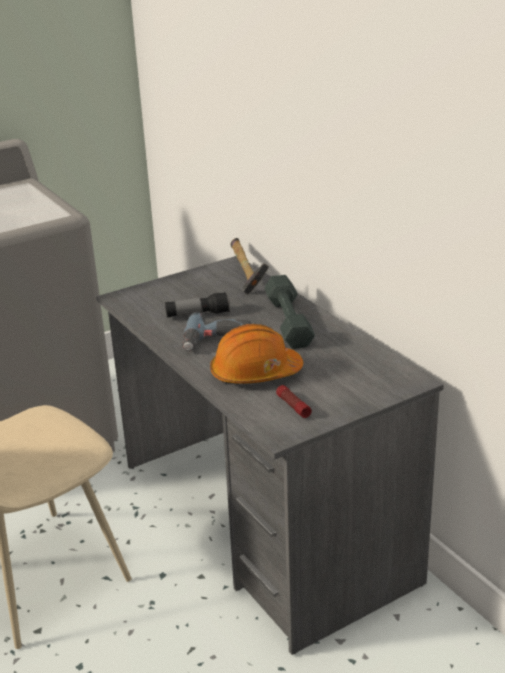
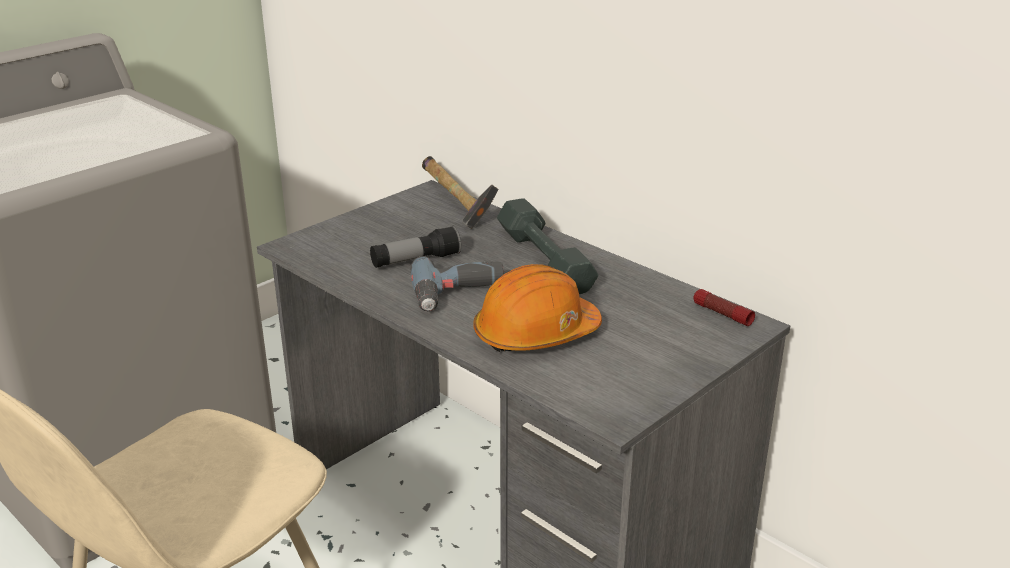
camera: 15 degrees left, 0 degrees up
flashlight [276,385,312,418] -> flashlight moved to [694,289,755,326]

